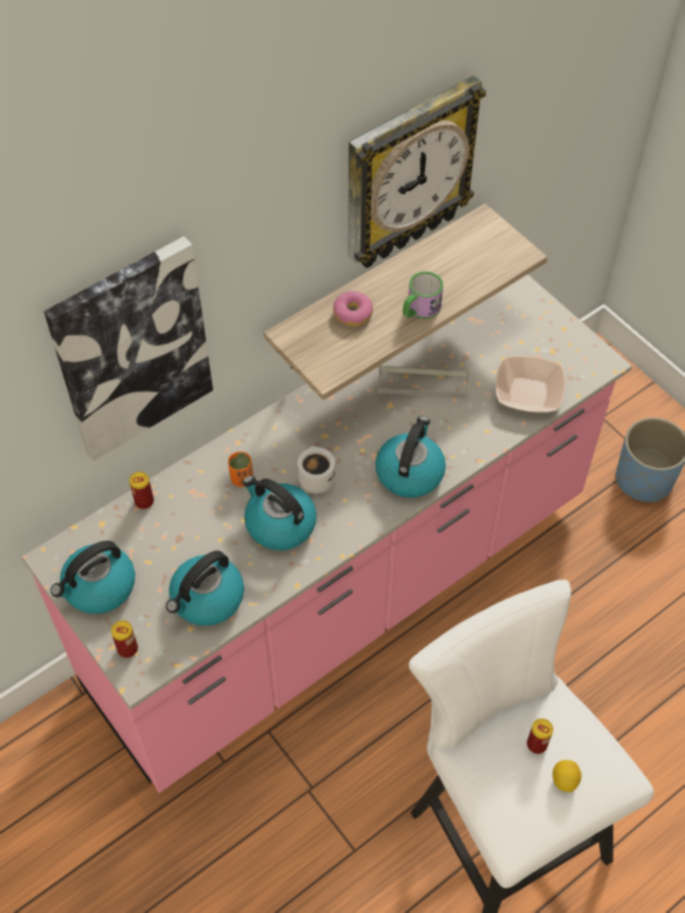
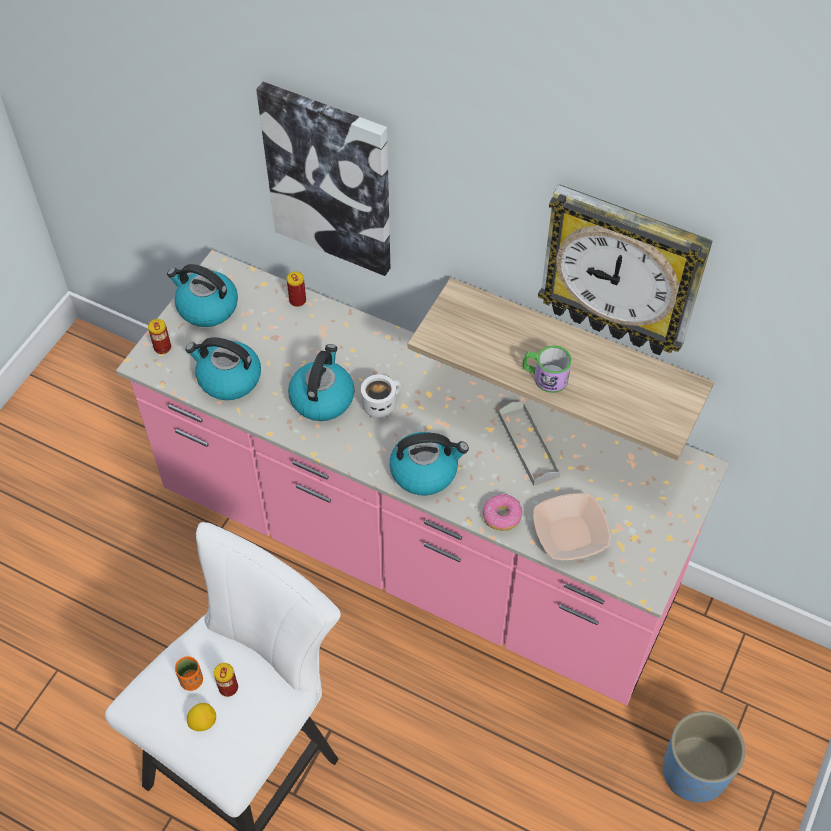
camera: 65 degrees right, 0 degrees up
orange cup [228,451,253,487] -> orange cup moved to [175,656,203,691]
donut [333,291,373,327] -> donut moved to [482,494,522,531]

